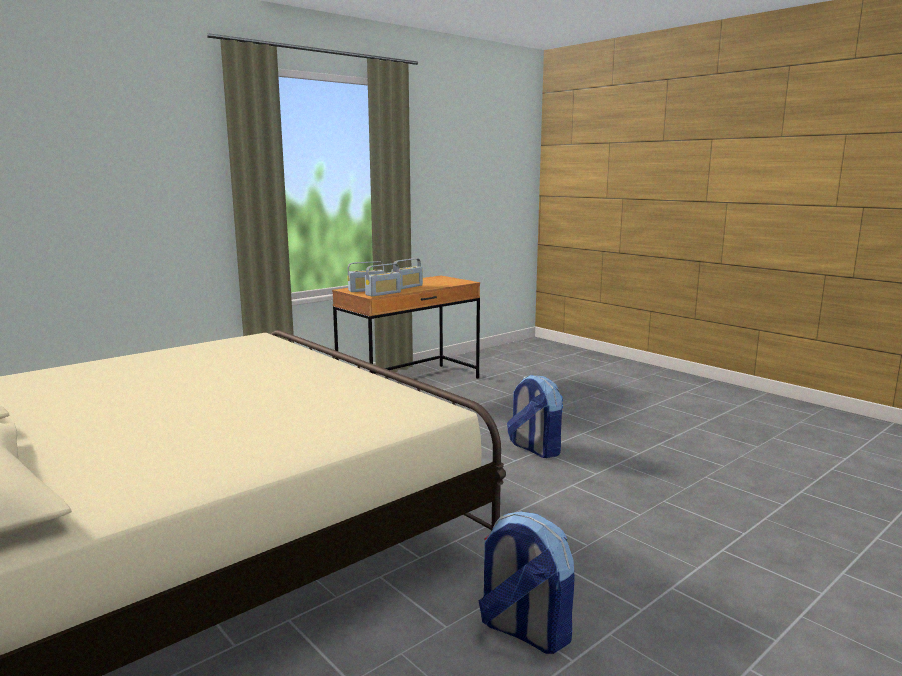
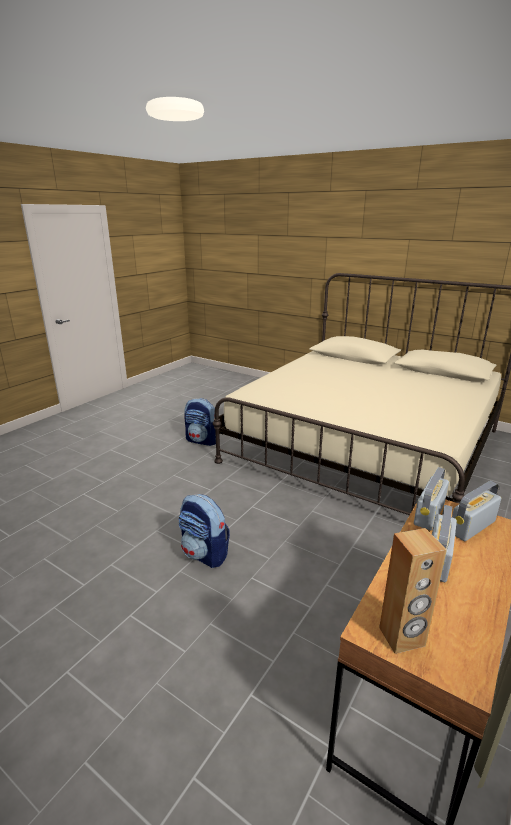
camera: 165 degrees right, 10 degrees up
none -> brown speaker [379,528,447,654]

